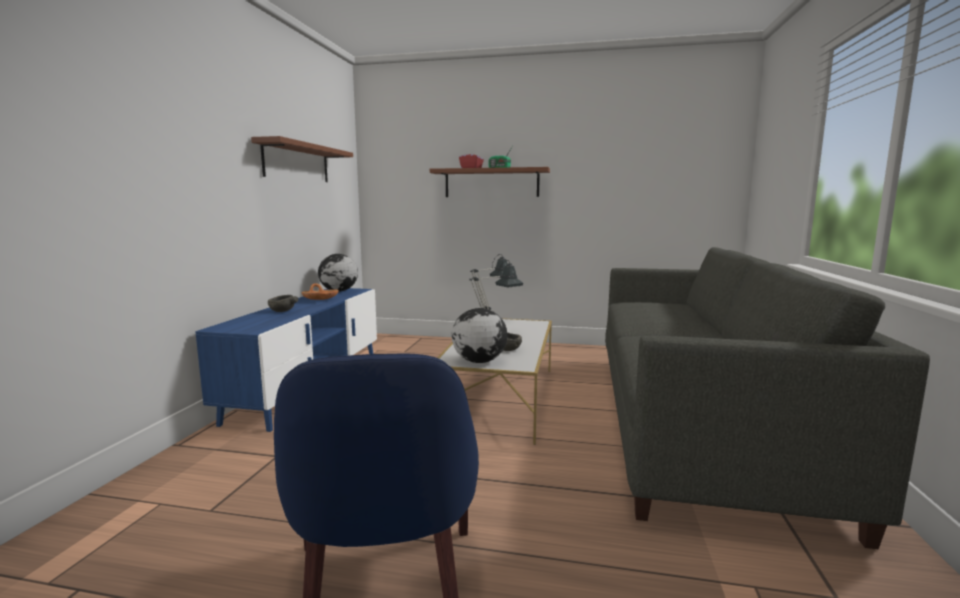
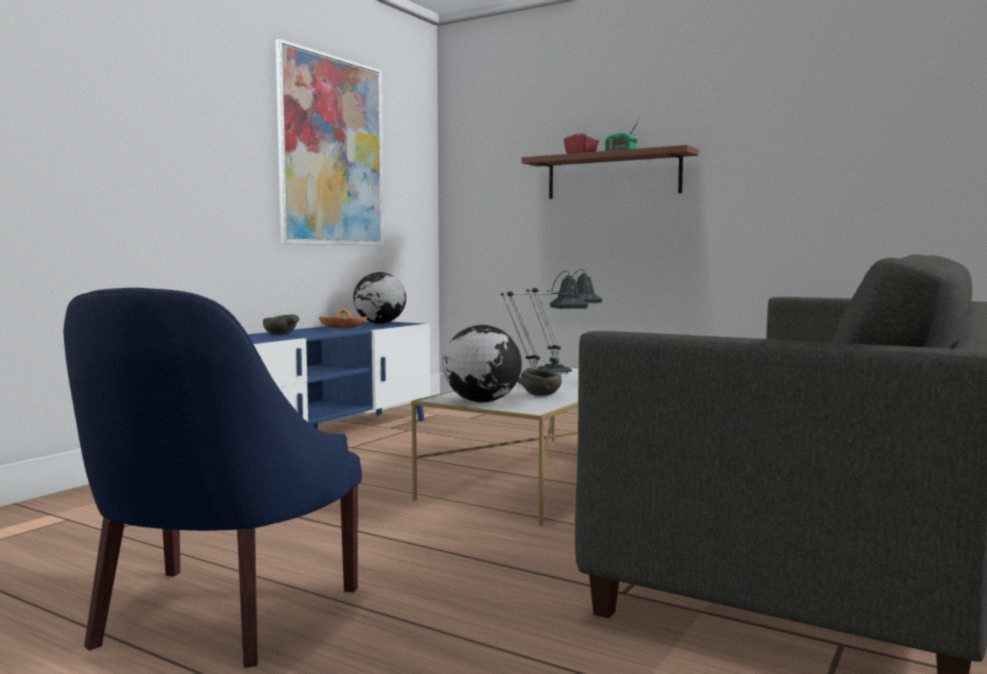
camera: 20 degrees right, 5 degrees down
brown shelf [251,136,353,182] -> picture [276,39,384,246]

